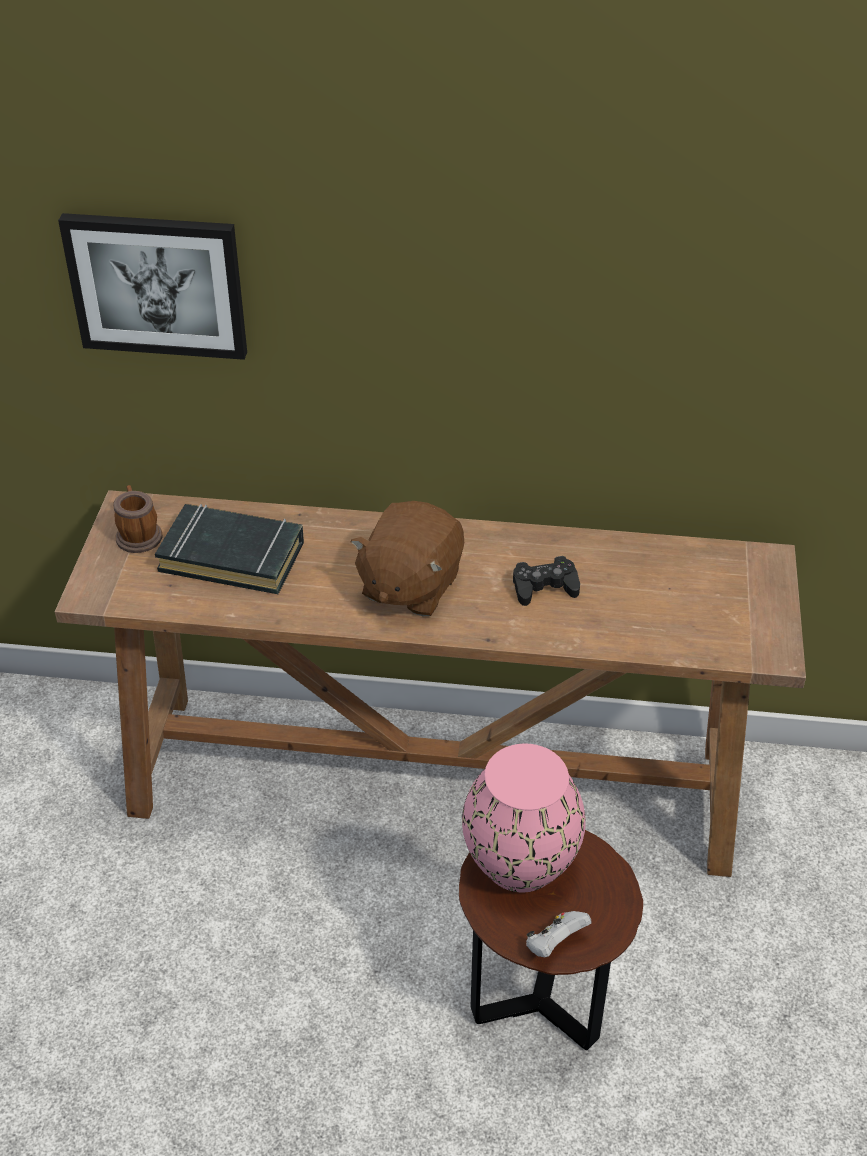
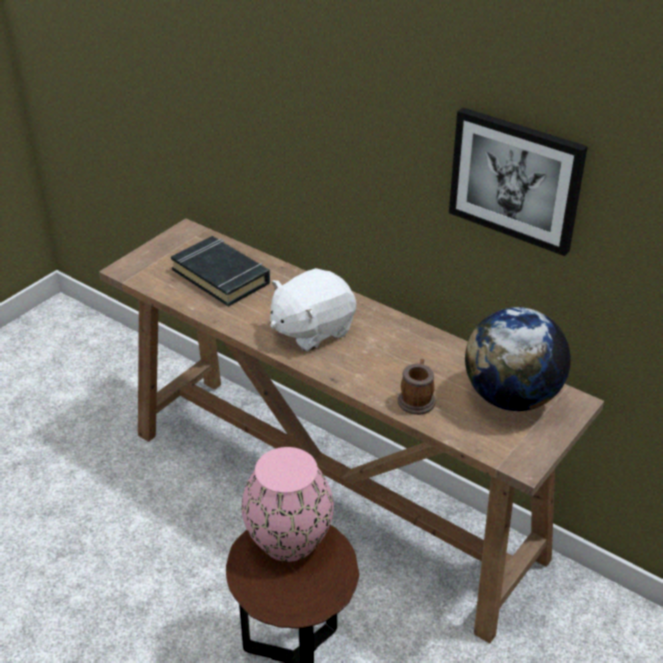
camera: 30 degrees right, 5 degrees down
picture [58,213,247,360] -> picture moved to [449,108,588,256]
mug [113,485,162,553] -> mug moved to [398,359,436,415]
brown plush toy [350,501,464,616] -> white plush toy [270,268,356,352]
black game controller [513,556,580,606] -> none
white game controller [526,911,591,957] -> none
none -> globe [465,307,571,411]

